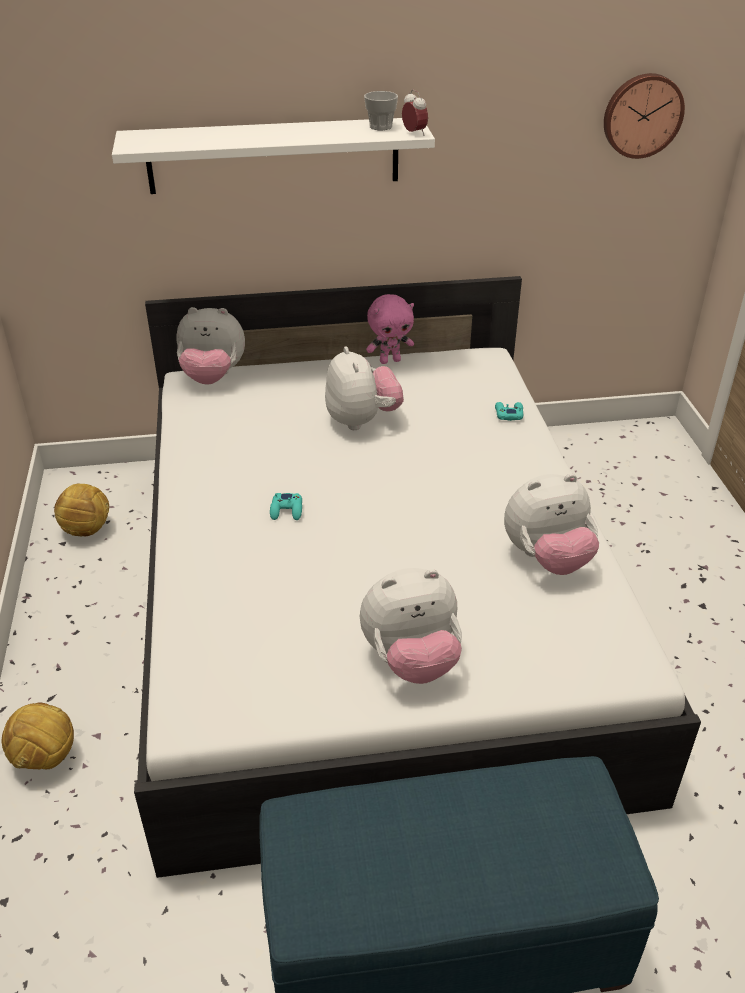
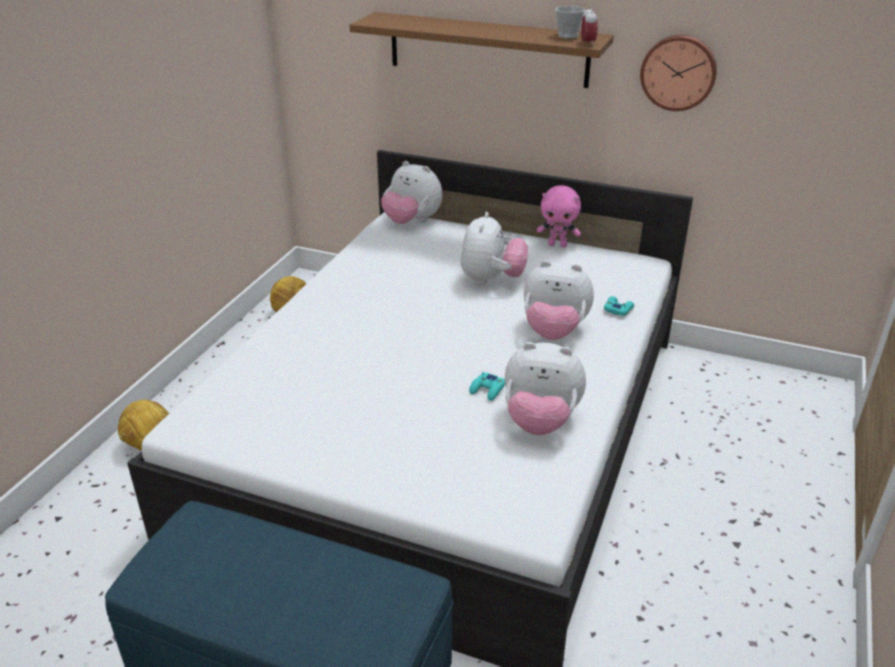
camera: 30 degrees right, 5 degrees down
white shelf [112,118,435,194] -> brown shelf [350,12,614,88]
turquoise game controller [270,493,302,520] -> turquoise game controller moved to [469,372,505,401]
plush toy [360,568,462,684] -> plush toy moved to [524,260,594,340]
wall clock [604,73,685,159] -> wall clock moved to [640,35,717,111]

